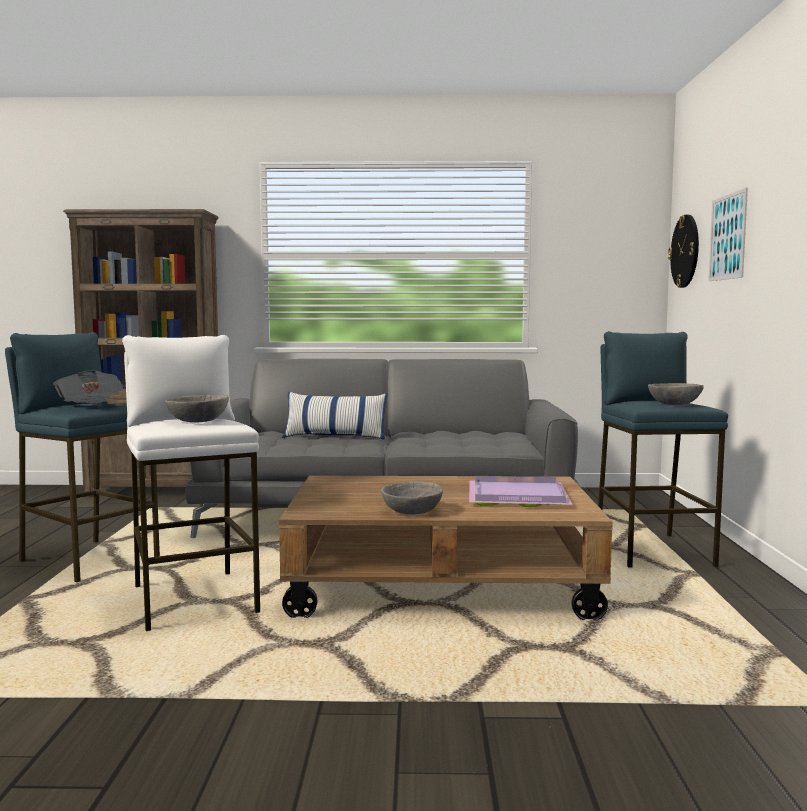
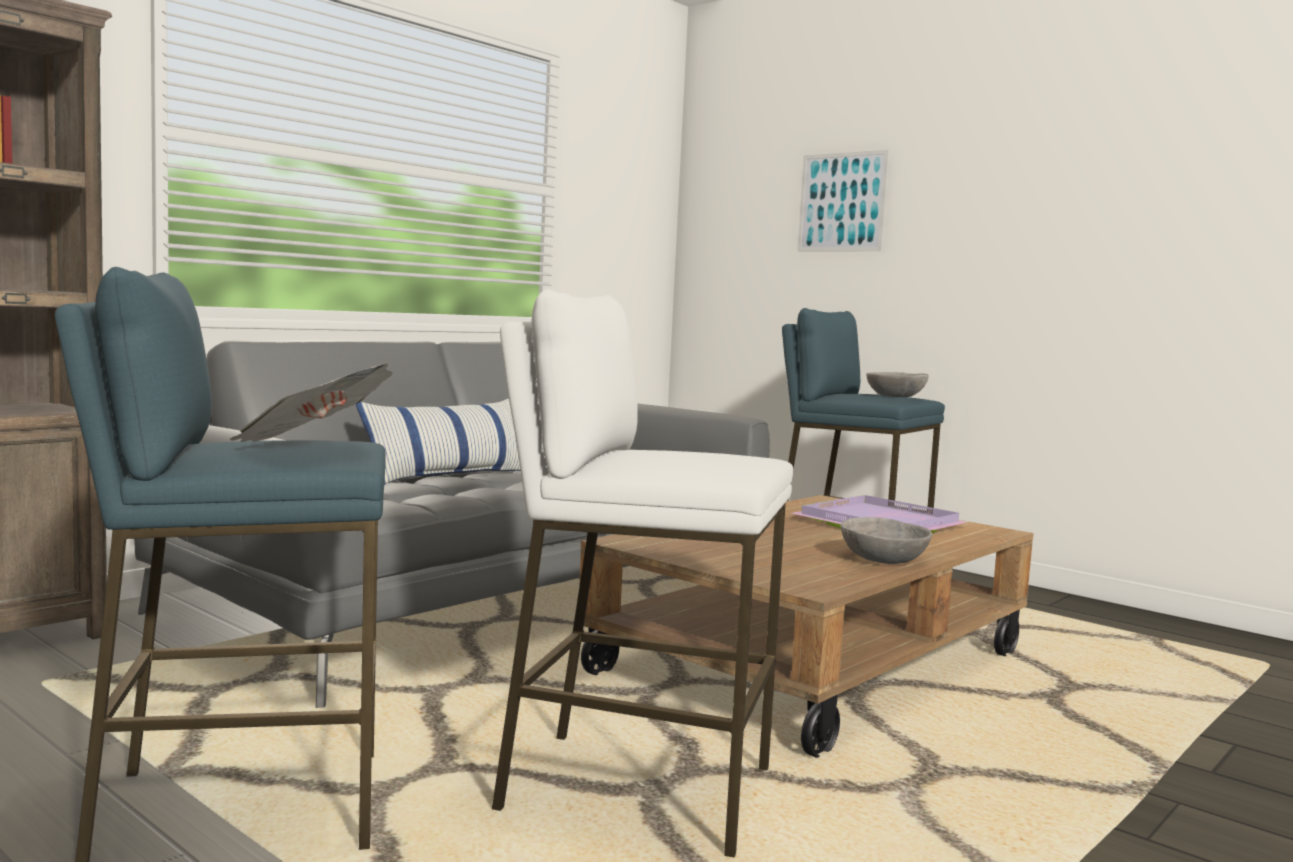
camera: 50 degrees left, 0 degrees up
grey bowl [165,395,229,422] -> none
wall clock [668,215,699,288] -> none

